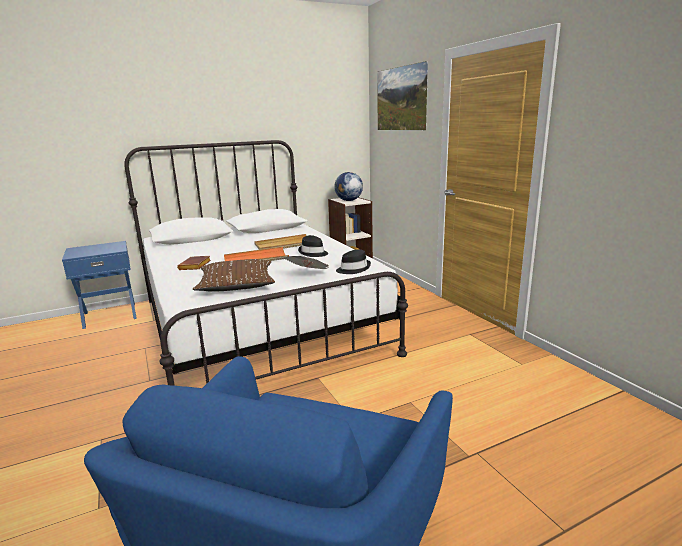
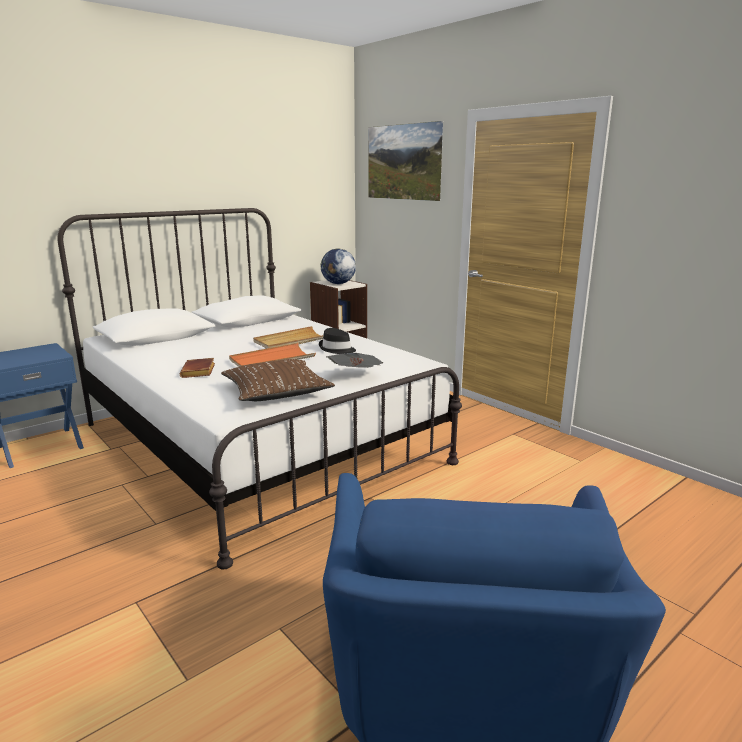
camera: 15 degrees left, 0 degrees up
black hat [336,249,371,274] -> none

